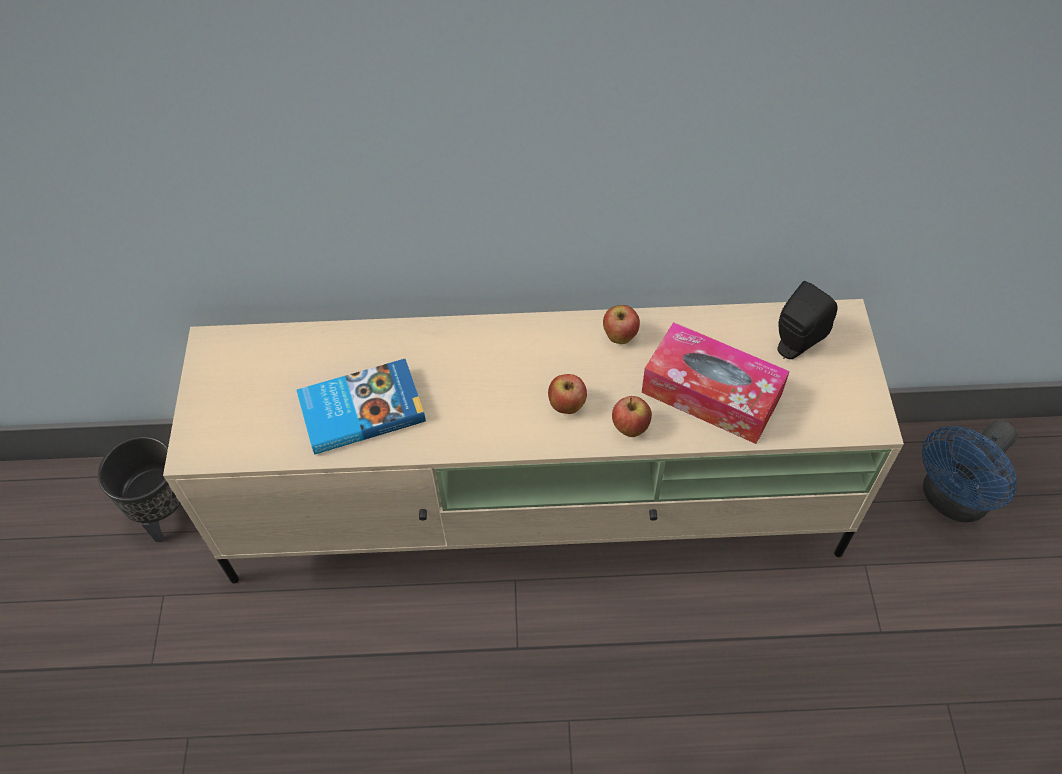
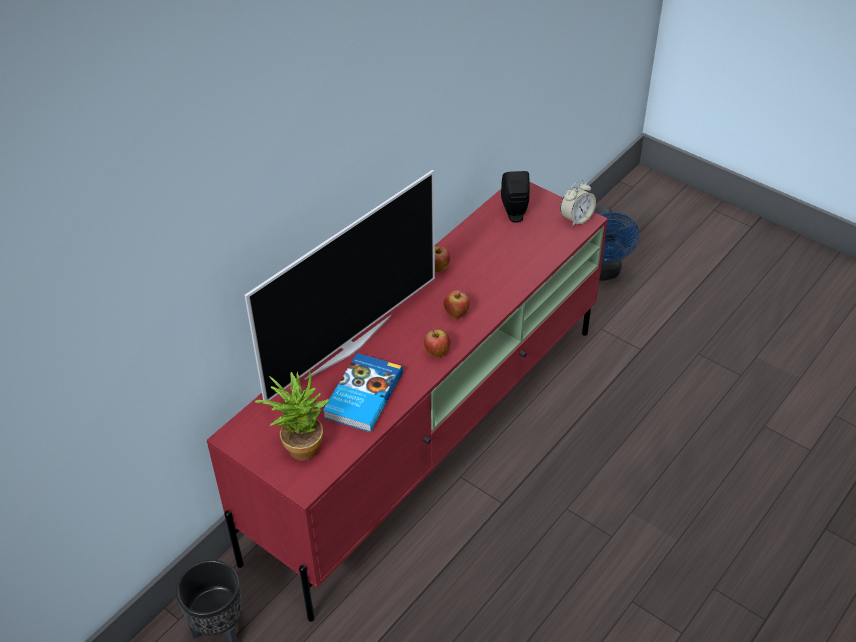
camera: 50 degrees left, 10 degrees down
beige tv stand [163,299,904,583] -> red tv stand [207,182,608,622]
apple [612,396,652,437] -> apple moved to [424,329,450,357]
tissue box [642,322,790,444] -> none
none -> television [245,170,435,401]
none -> potted plant [255,370,330,461]
none -> alarm clock [560,180,596,227]

